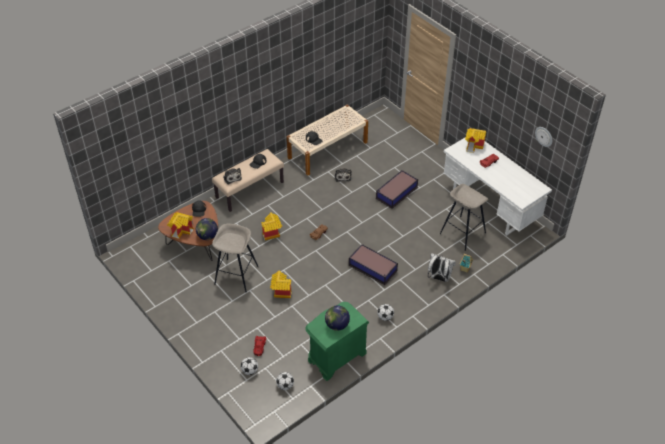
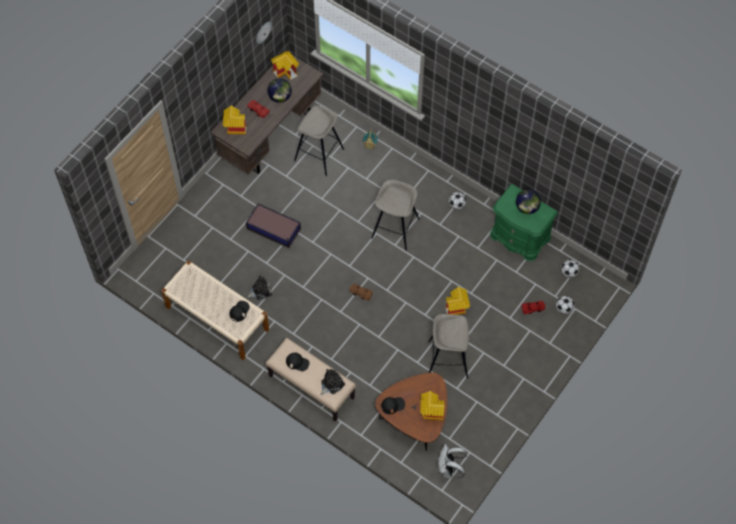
camera: 105 degrees left, 15 degrees up
globe [196,218,218,240] -> globe moved to [268,78,292,103]
toy house [262,212,282,240] -> toy house moved to [271,51,299,80]
storage box [349,244,398,285] -> grey stool [371,180,420,251]
white backpack [428,253,456,282] -> white backpack moved to [438,444,467,478]
white desk [444,138,552,235] -> brown desk [210,56,323,175]

